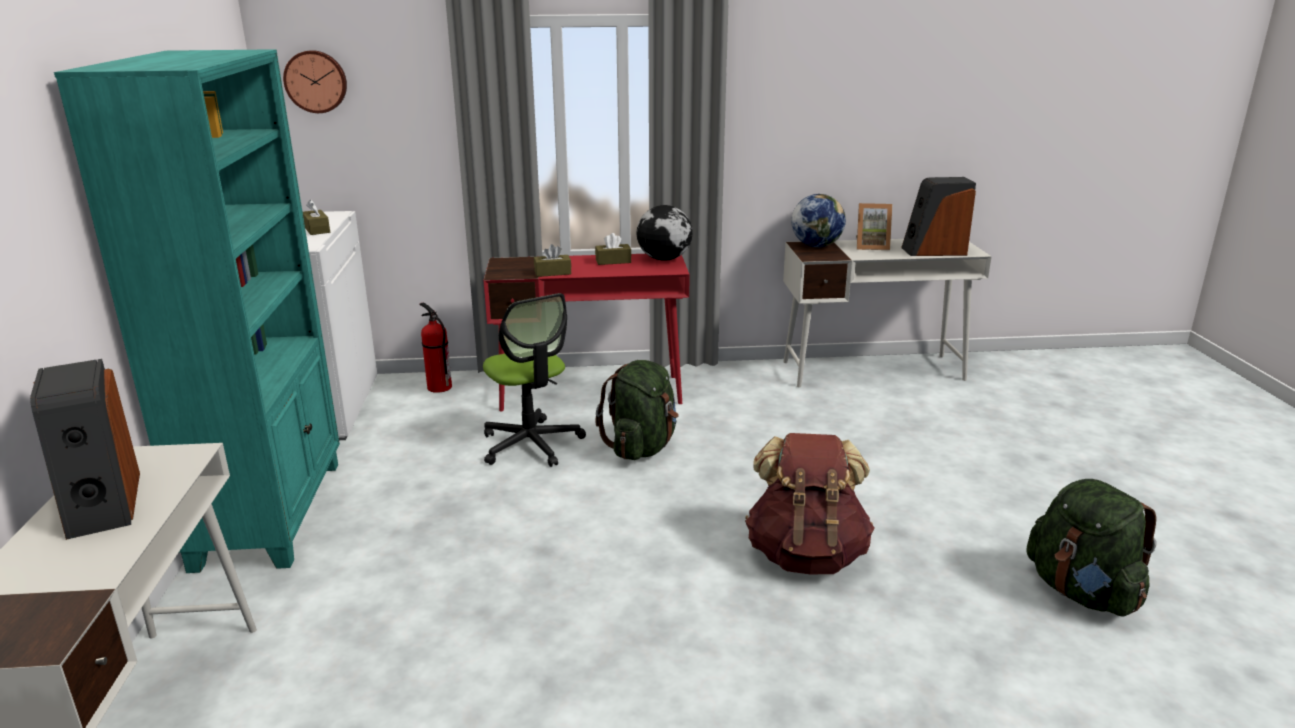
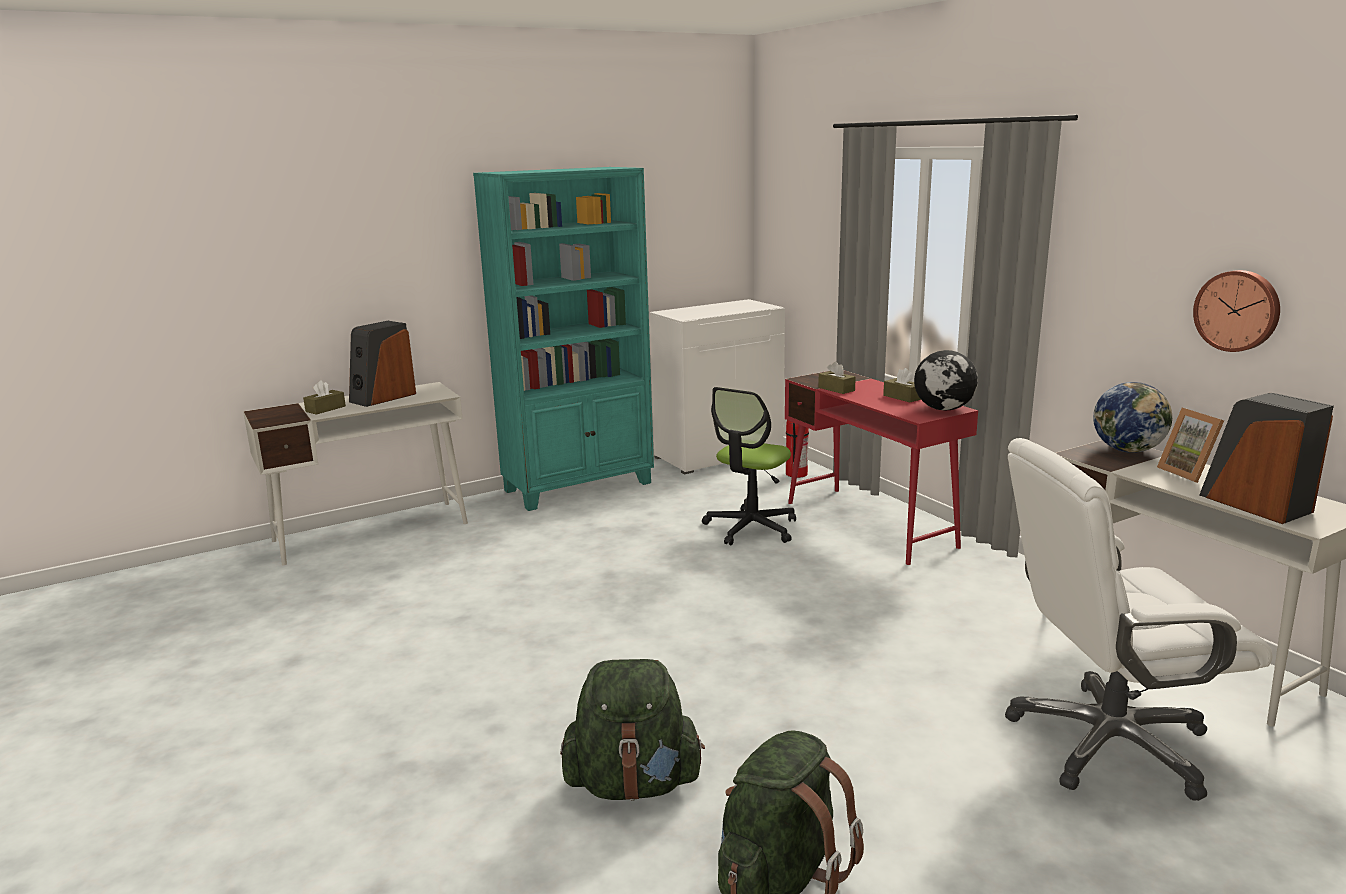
camera: 65 degrees right, 5 degrees down
wall clock [283,50,347,113] -> wall clock moved to [1193,270,1280,352]
brown tissue box [303,199,330,235] -> brown tissue box moved to [303,380,346,415]
green backpack [595,360,679,460] -> green backpack moved to [560,659,705,801]
brown backpack [745,433,874,574] -> none
none -> white office chair [1005,438,1273,801]

